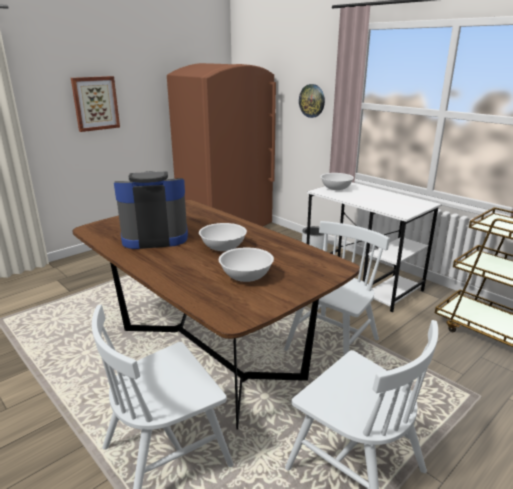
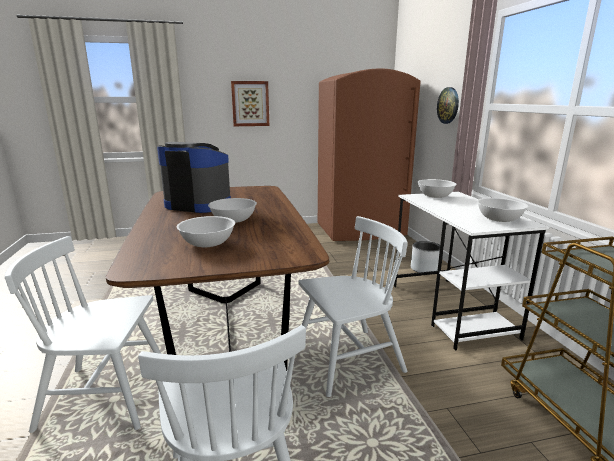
camera: 30 degrees right, 5 degrees down
none -> white bowl [477,198,528,222]

